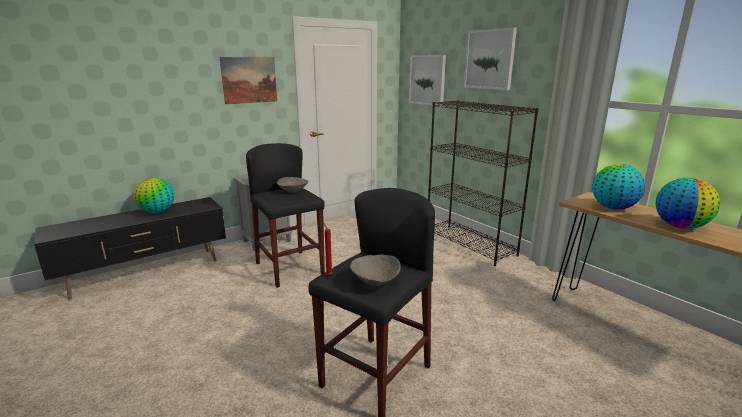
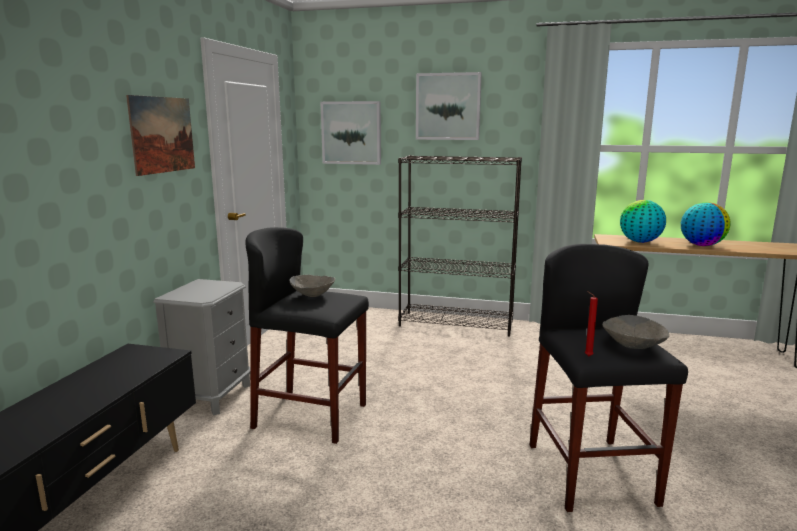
camera: 40 degrees left, 5 degrees down
globe [134,177,174,213] -> none

